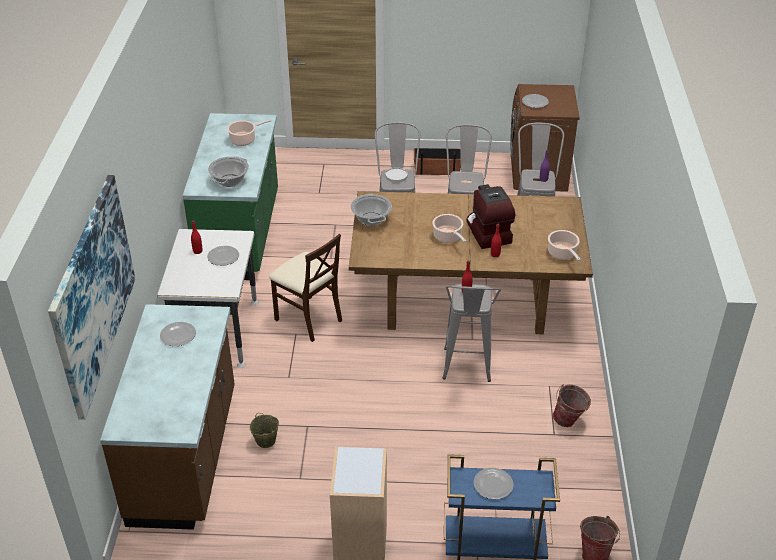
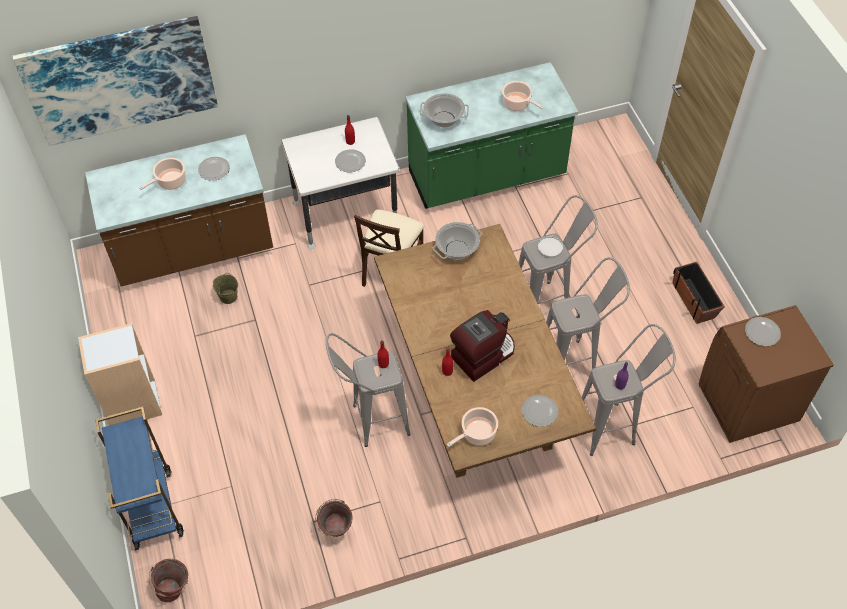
camera: 70 degrees right, 15 degrees up
cooking pot [432,214,466,243] -> cooking pot moved to [139,158,186,190]
plate [474,468,514,499] -> plate moved to [522,395,558,427]

